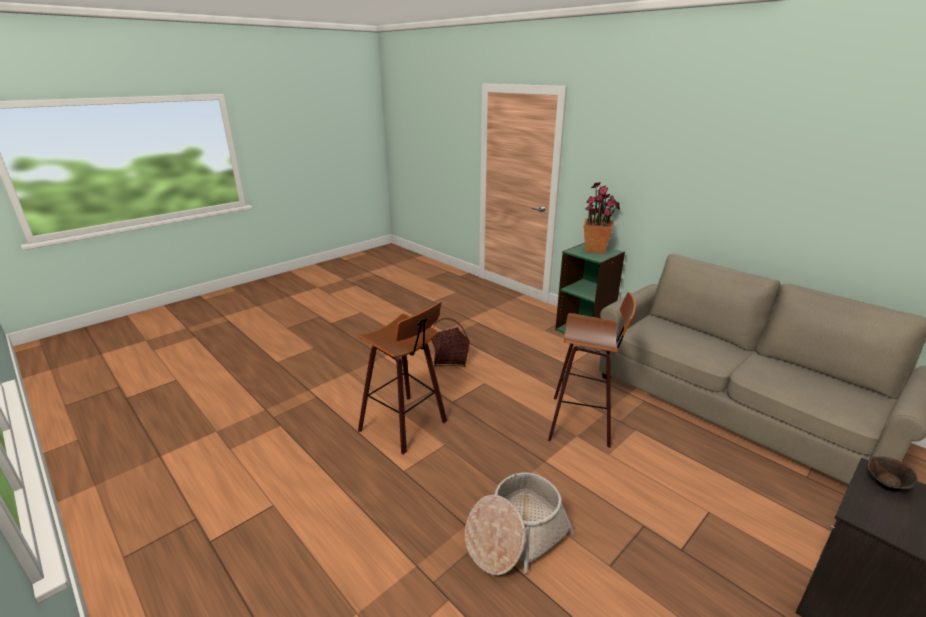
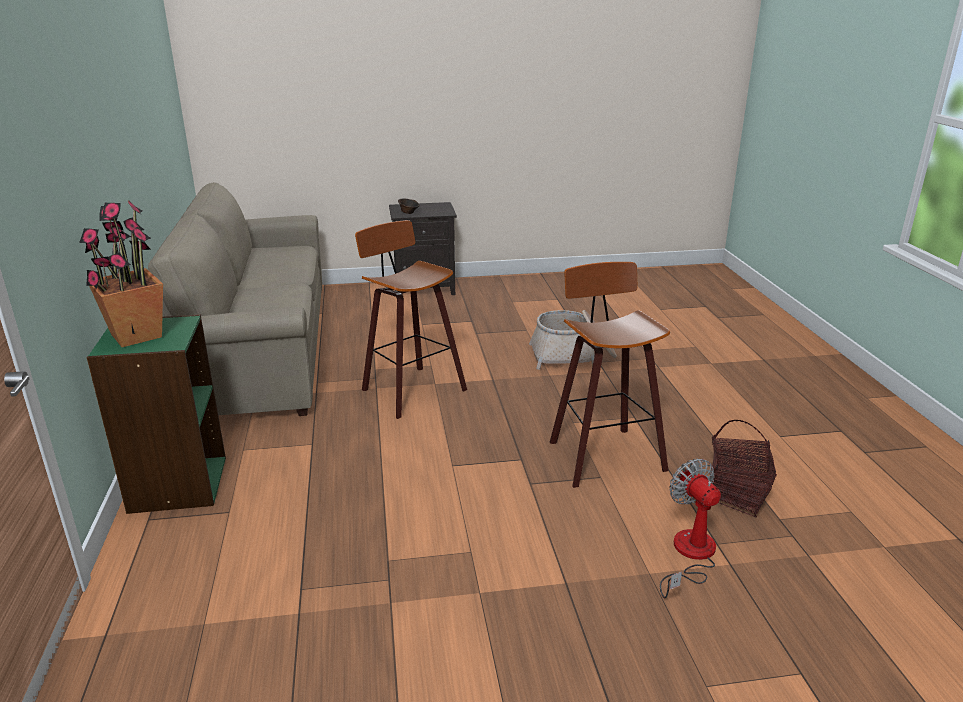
camera: 145 degrees left, 0 degrees up
basket [431,318,470,367] -> basket moved to [709,420,777,517]
none -> fan [660,459,721,599]

